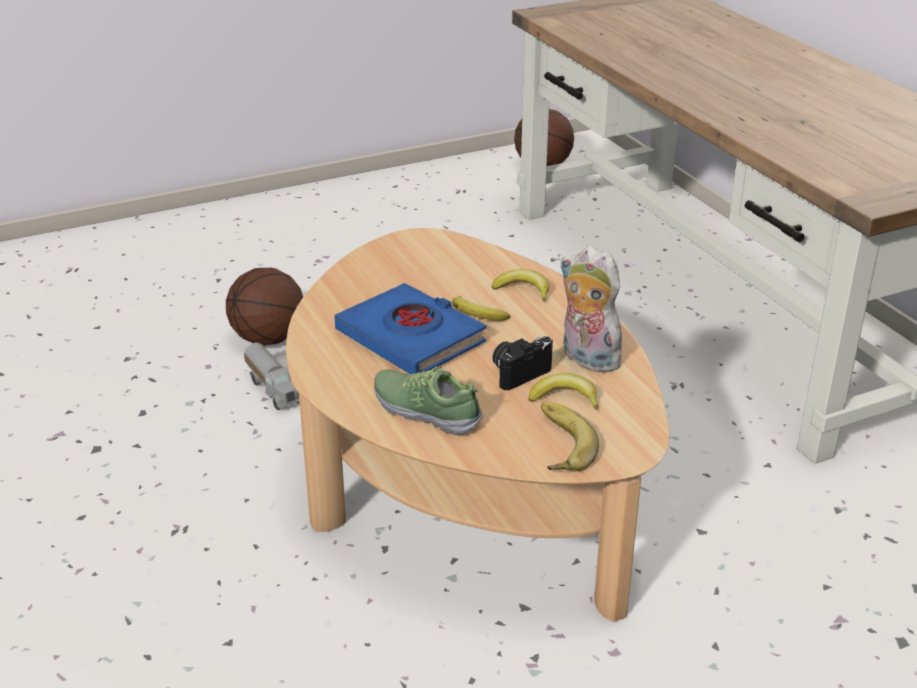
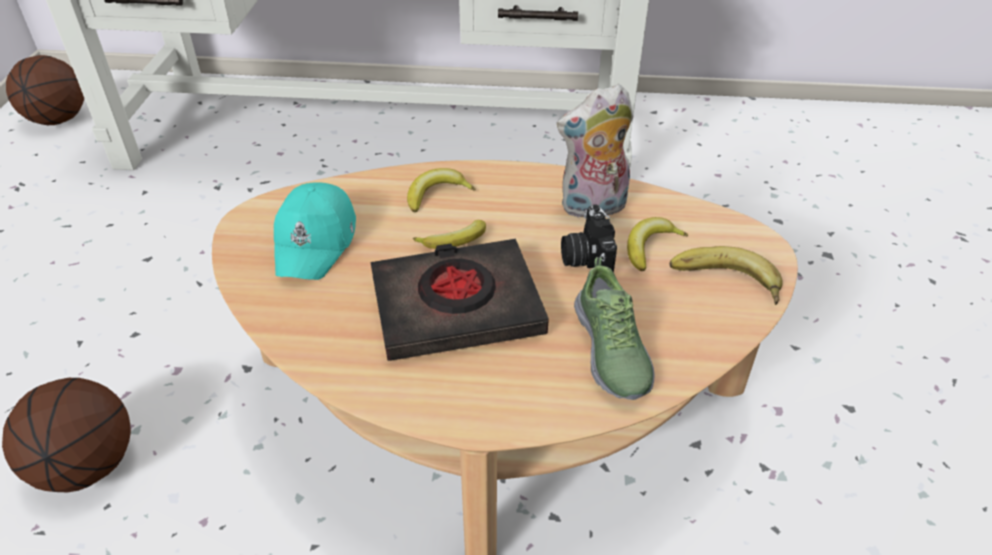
camera: 60 degrees left, 10 degrees up
toy truck [244,342,299,410] -> none
blue book [335,283,486,375] -> black book [371,238,549,361]
shoe [374,366,483,435] -> shoe turned 75 degrees counterclockwise [574,257,655,400]
none -> turquoise cap [274,182,356,280]

